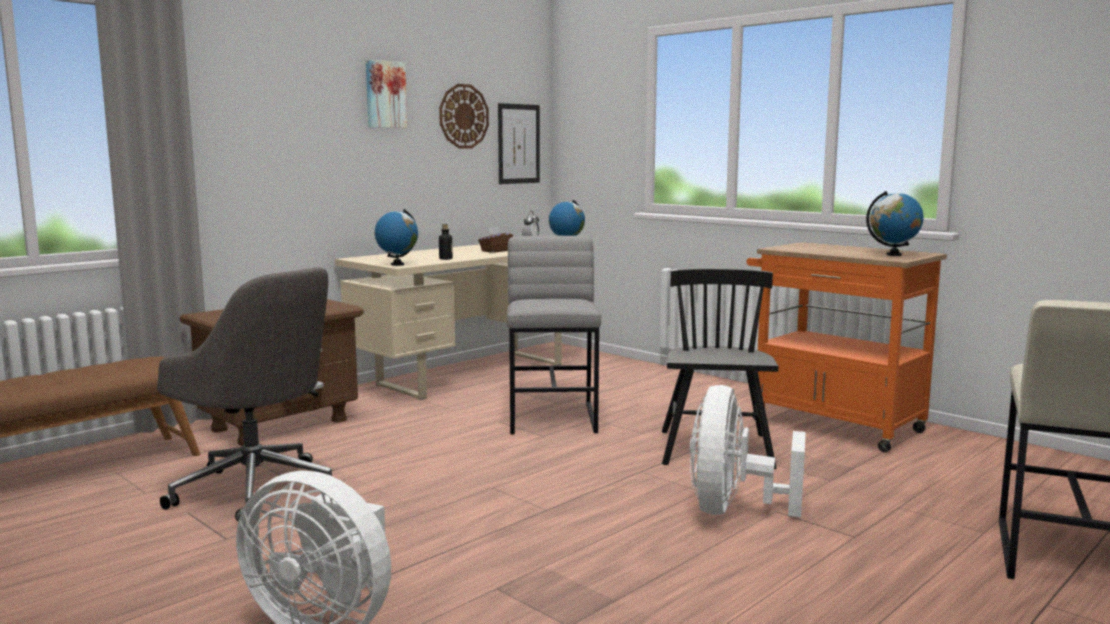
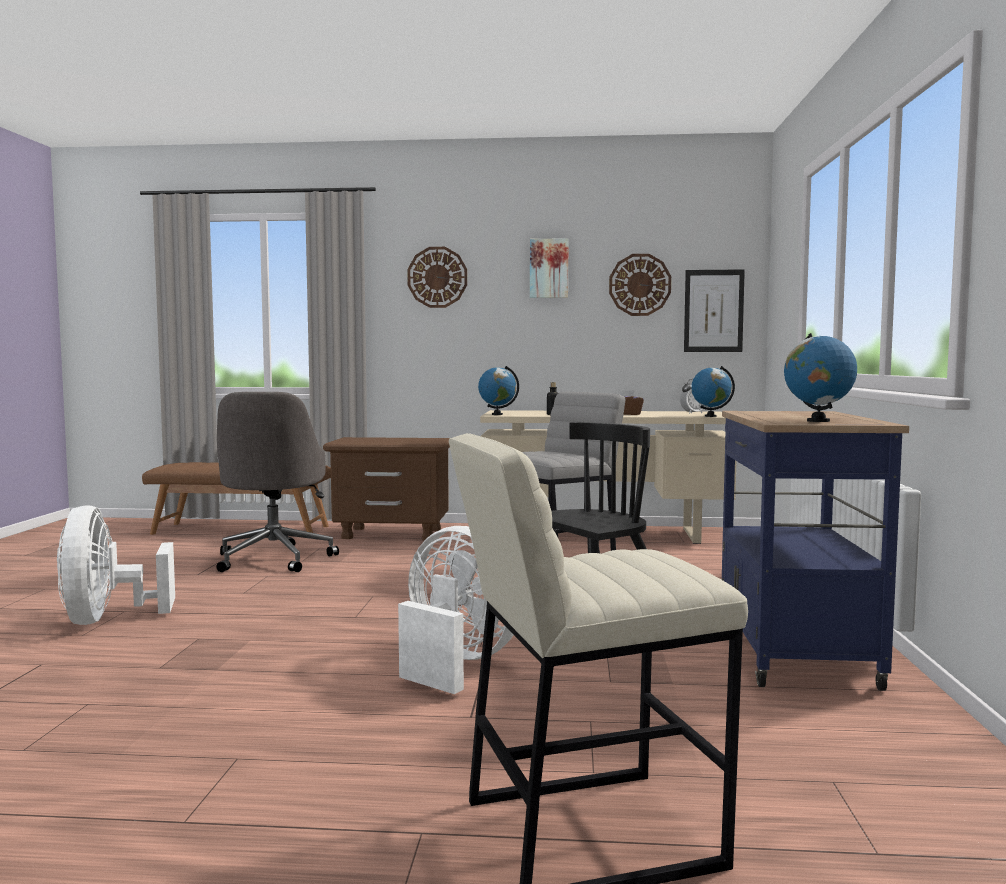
camera: 50 degrees right, 5 degrees down
white fan [690,385,806,517] -> white fan turned 60 degrees clockwise [398,526,513,694]
orange cart [746,242,947,452] -> blue cart [722,411,909,691]
none -> wall clock [407,247,467,308]

